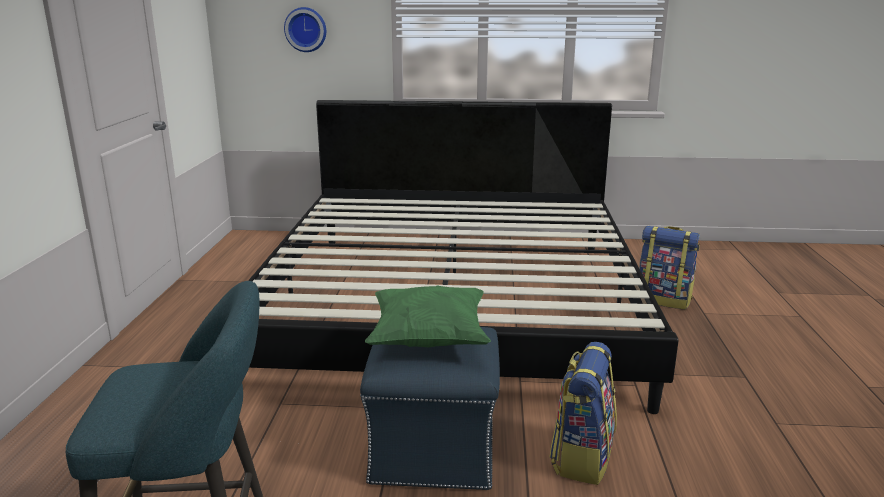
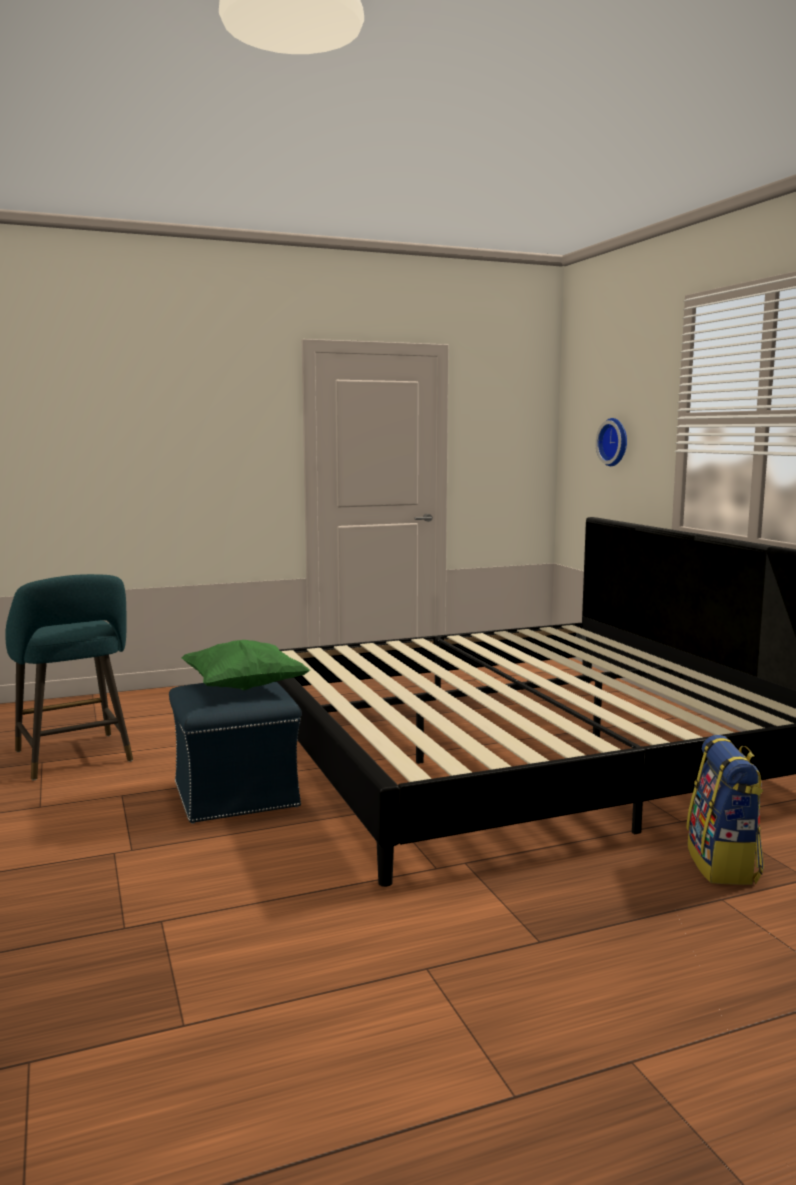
camera: 65 degrees right, 10 degrees down
backpack [549,342,617,485] -> none

